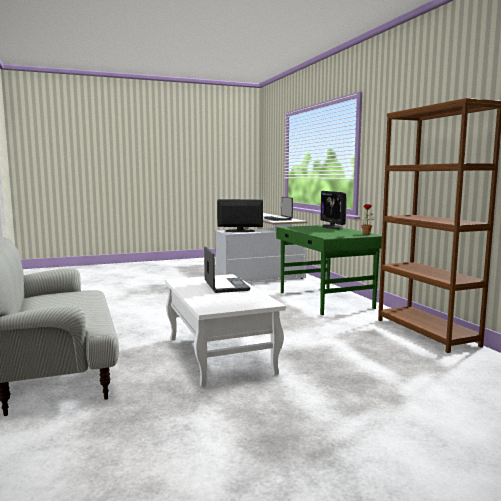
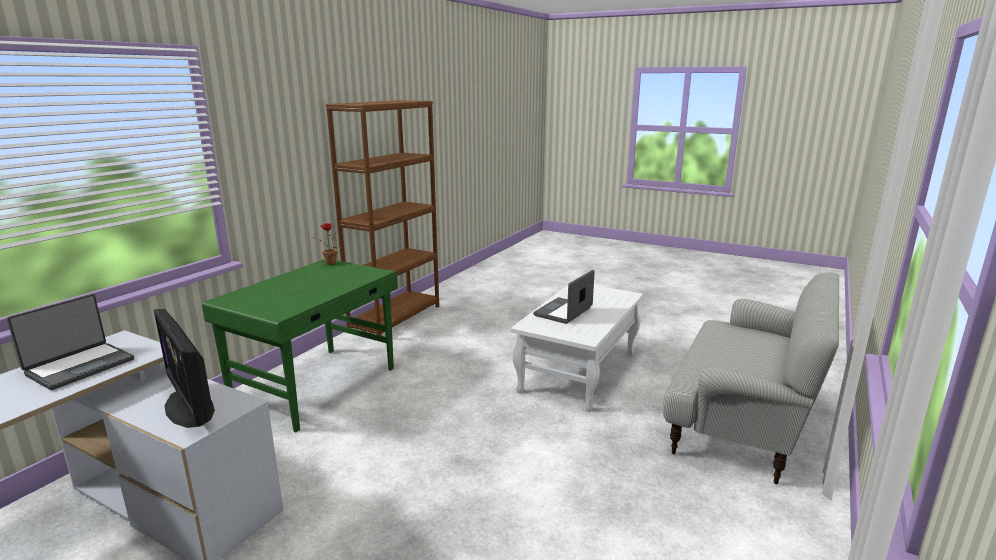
camera: 130 degrees left, 10 degrees up
monitor [320,191,347,229] -> none

